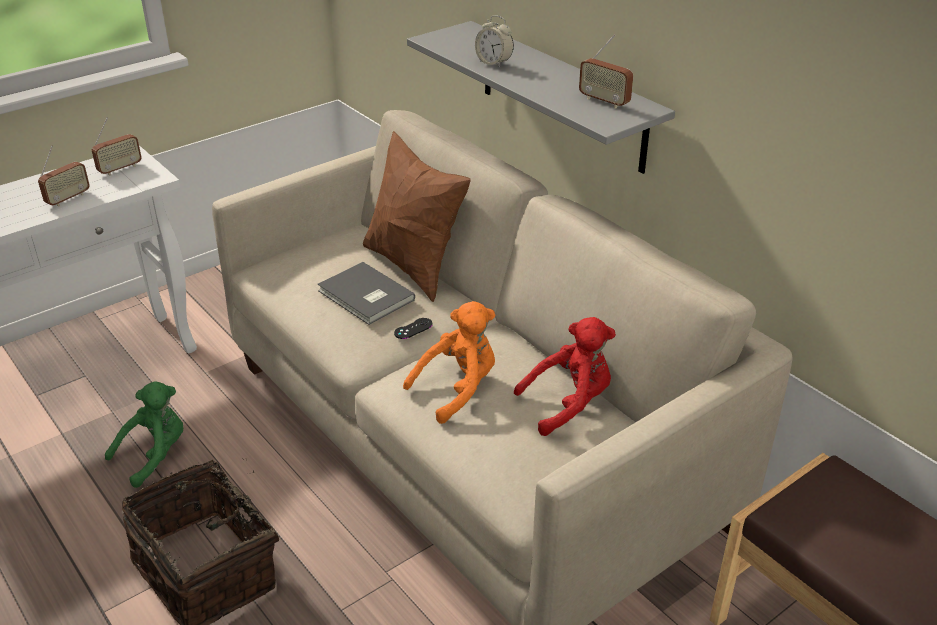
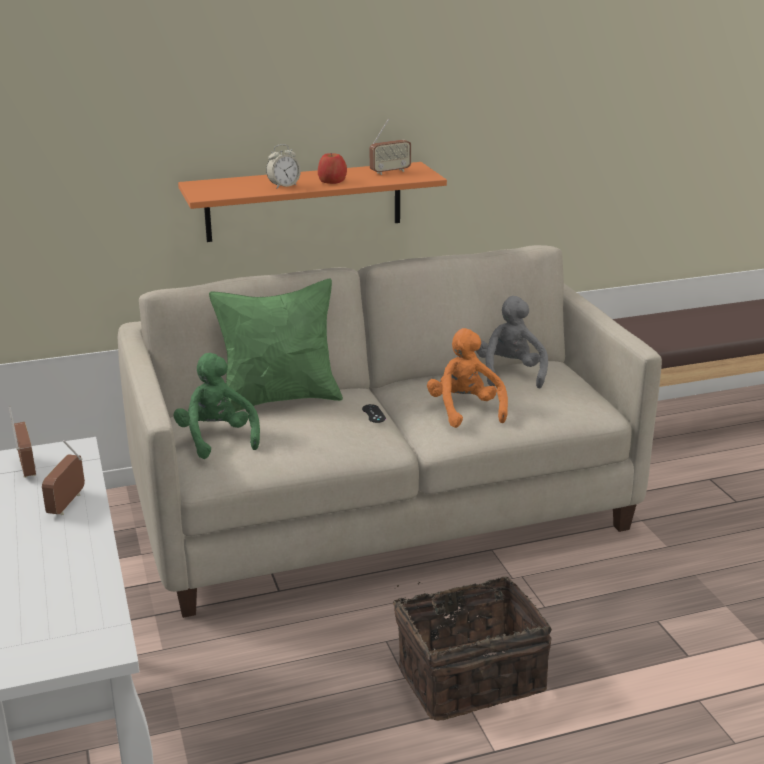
camera: 70 degrees left, 10 degrees down
radio [38,145,90,207] -> radio turned 135 degrees counterclockwise [42,440,85,515]
green plush toy [105,381,183,488] -> green plush toy moved to [173,353,260,459]
grey book [318,262,415,325] -> none
brown pillow [363,131,471,302] -> green pillow [209,278,343,412]
grey shelf [407,21,675,174] -> orange shelf [178,162,447,242]
red plush toy [514,317,616,436] -> grey plush toy [476,296,548,388]
none -> apple [318,153,347,184]

